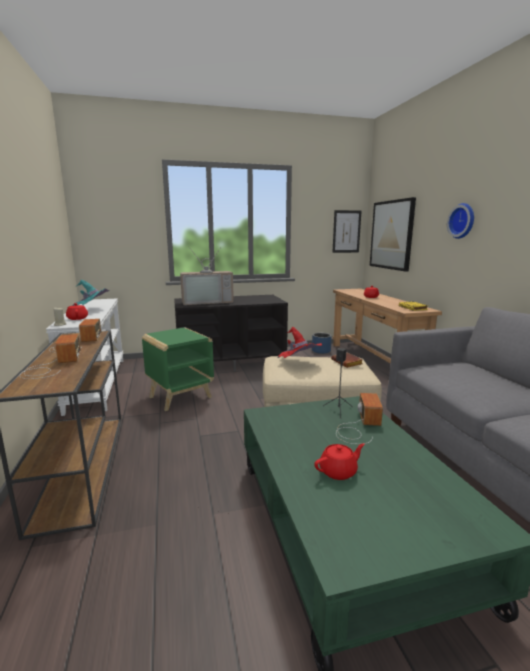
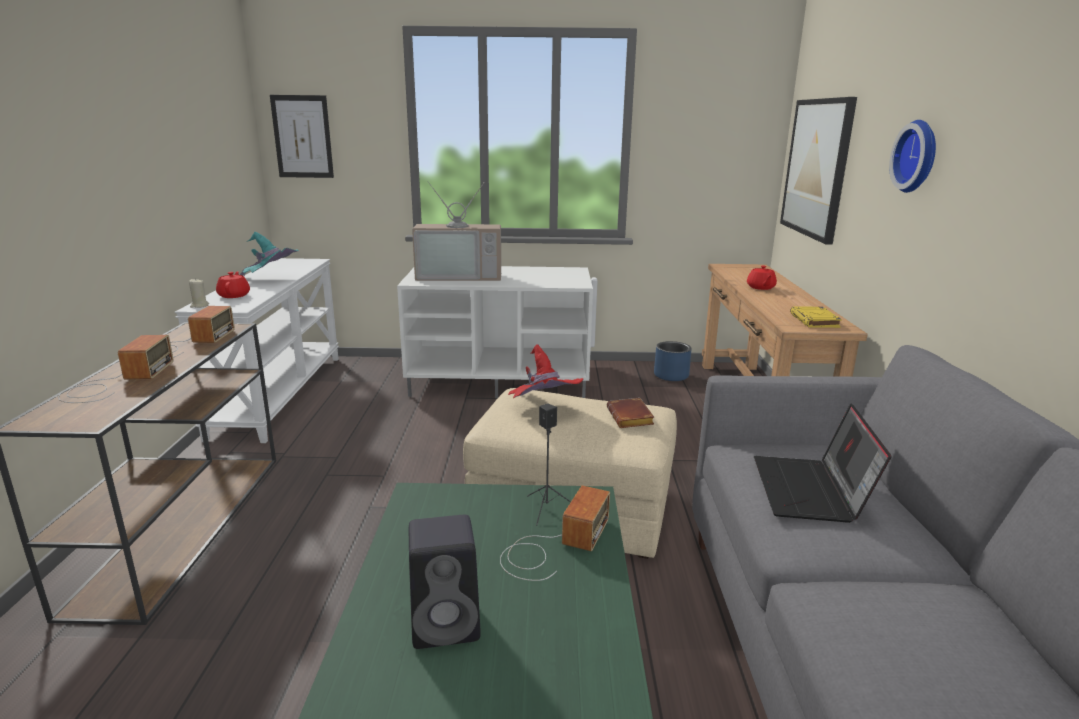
camera: 15 degrees right, 5 degrees up
green side table [142,328,214,411] -> none
black tv stand [174,295,288,371] -> white tv stand [397,266,593,398]
red teapot [314,443,365,480] -> black speaker [409,515,481,649]
picture [332,210,362,253] -> picture moved to [270,95,334,178]
none -> laptop [754,404,892,523]

